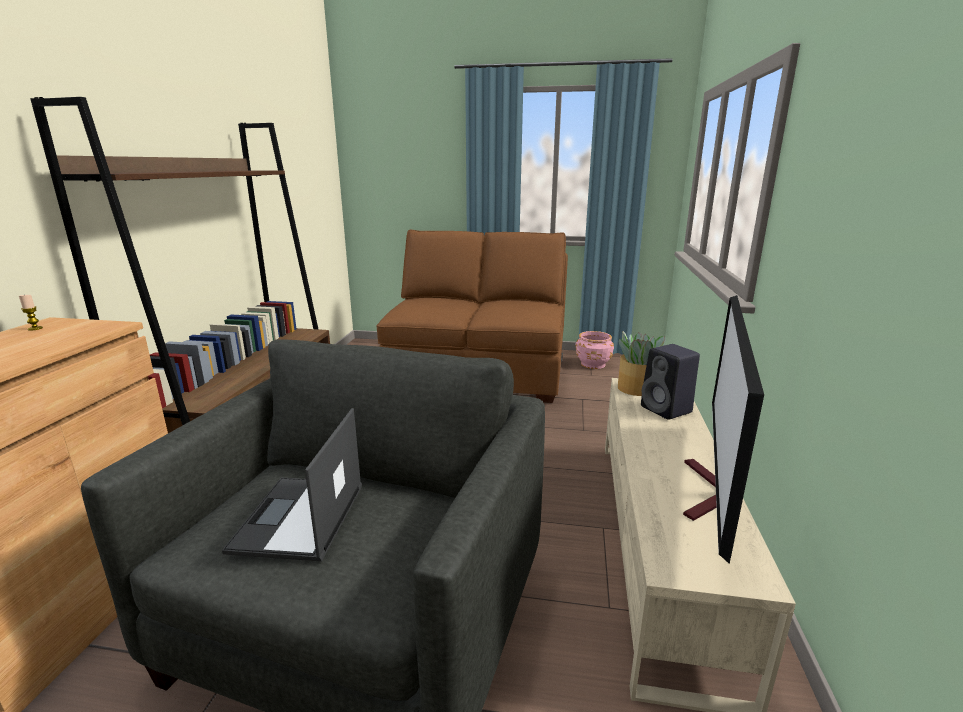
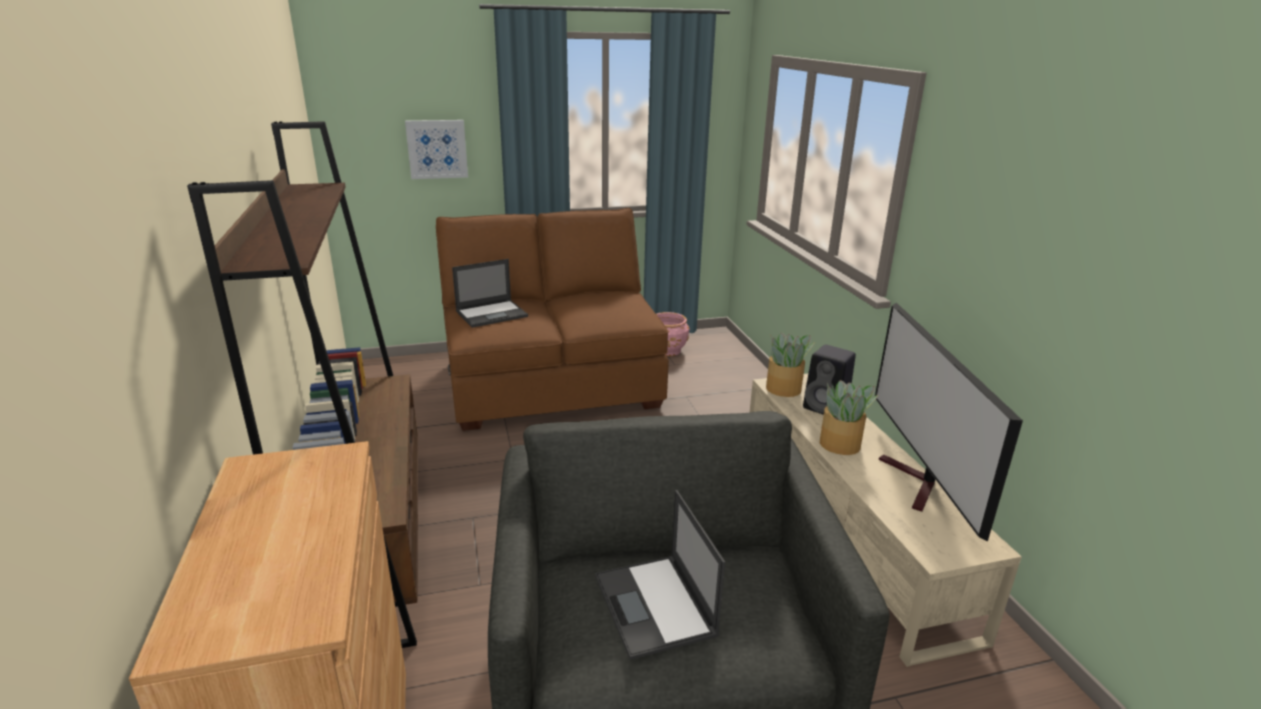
camera: 25 degrees left, 5 degrees up
candle [19,295,43,331] -> none
none -> picture [405,120,468,179]
none -> laptop [452,259,528,328]
none -> potted plant [820,380,878,455]

